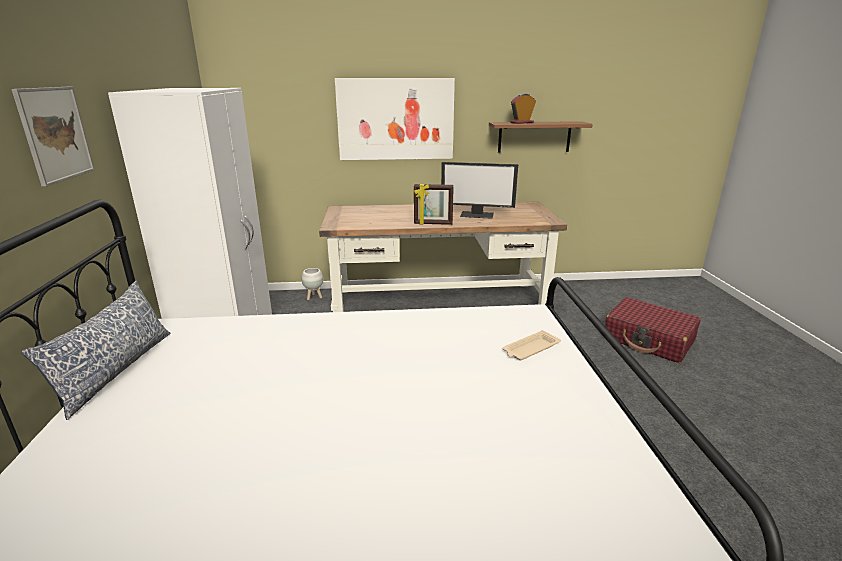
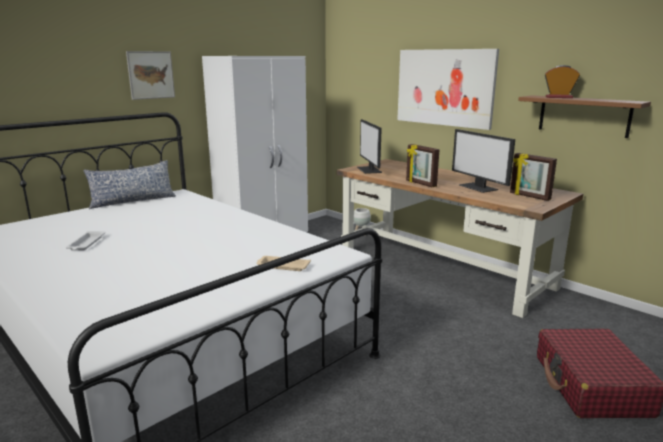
camera: 50 degrees right, 5 degrees down
none -> white tray [66,231,105,251]
none -> monitor [357,119,382,174]
none -> picture frame [510,153,557,201]

